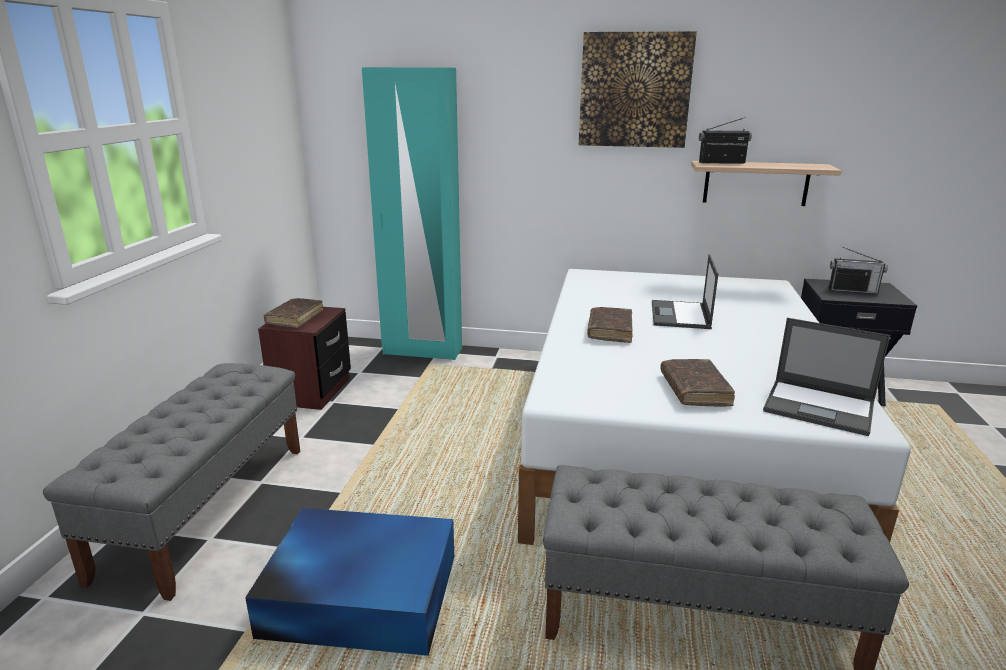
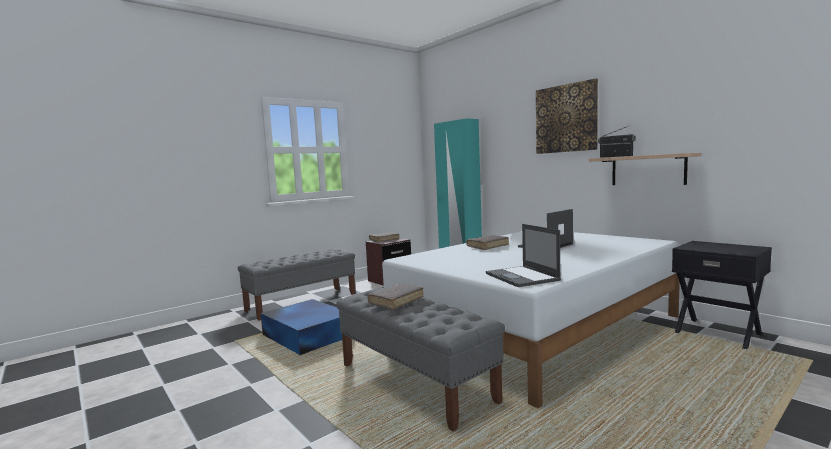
camera: 40 degrees right, 15 degrees down
brown book [661,359,735,407] -> brown book moved to [367,284,424,310]
radio [829,247,888,294] -> none

